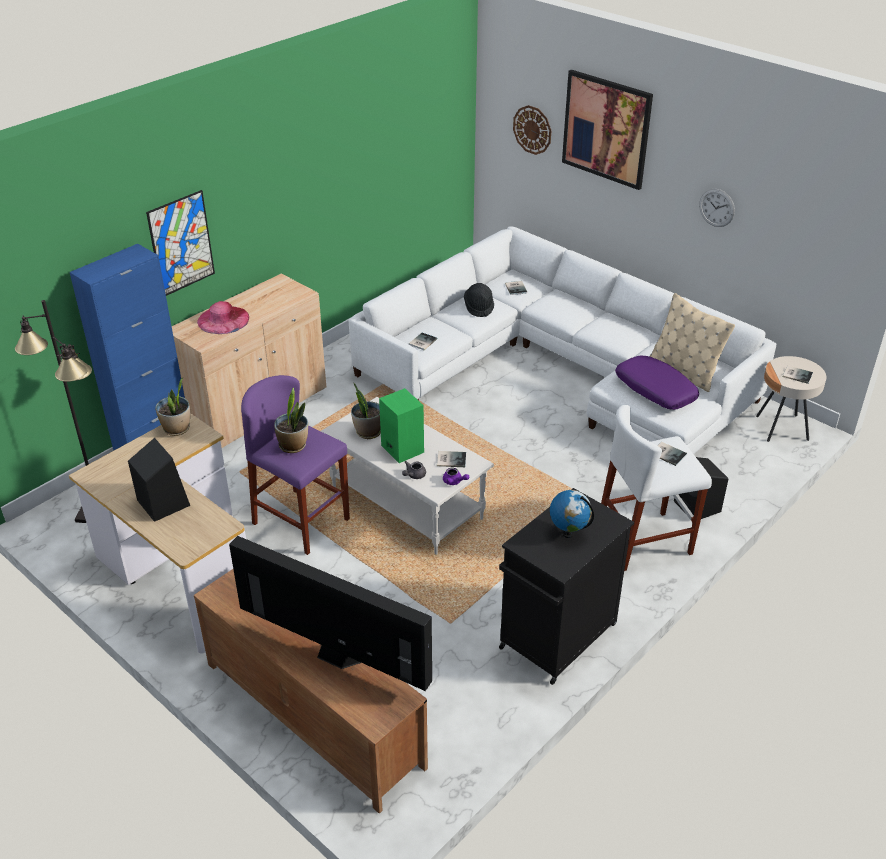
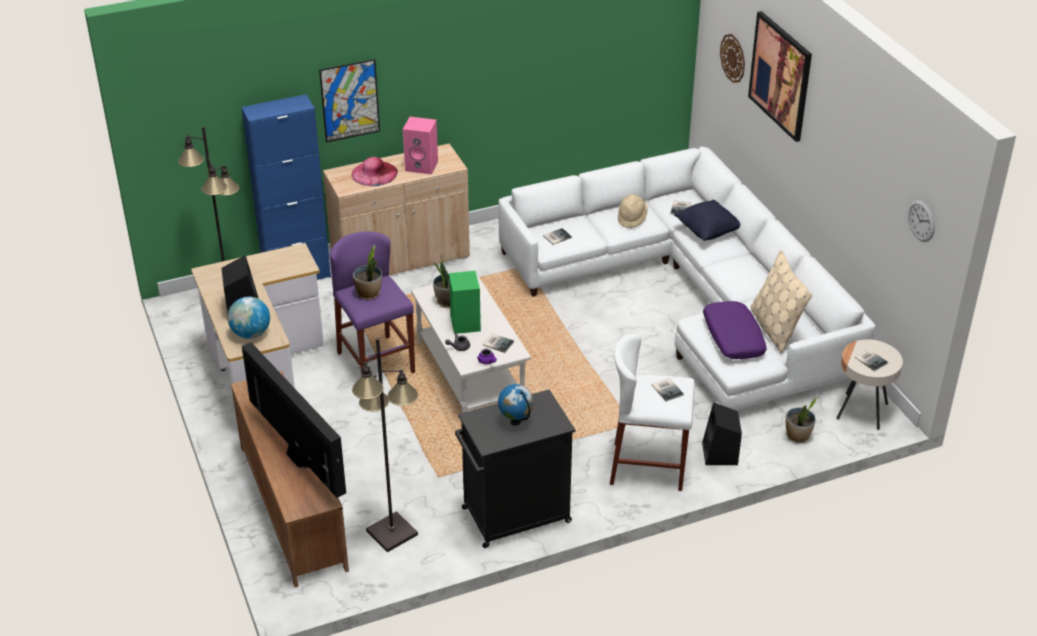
camera: 25 degrees right, 0 degrees up
potted plant [155,378,190,436] -> potted plant moved to [786,398,818,443]
black hat [464,283,494,317] -> beige hat [618,194,648,228]
wall clock [699,189,735,227] -> wall clock moved to [908,200,935,242]
none -> globe [227,297,270,339]
none -> black floor lamp [352,338,418,552]
none -> pink speaker [403,117,438,175]
none -> black pillow [674,200,740,241]

